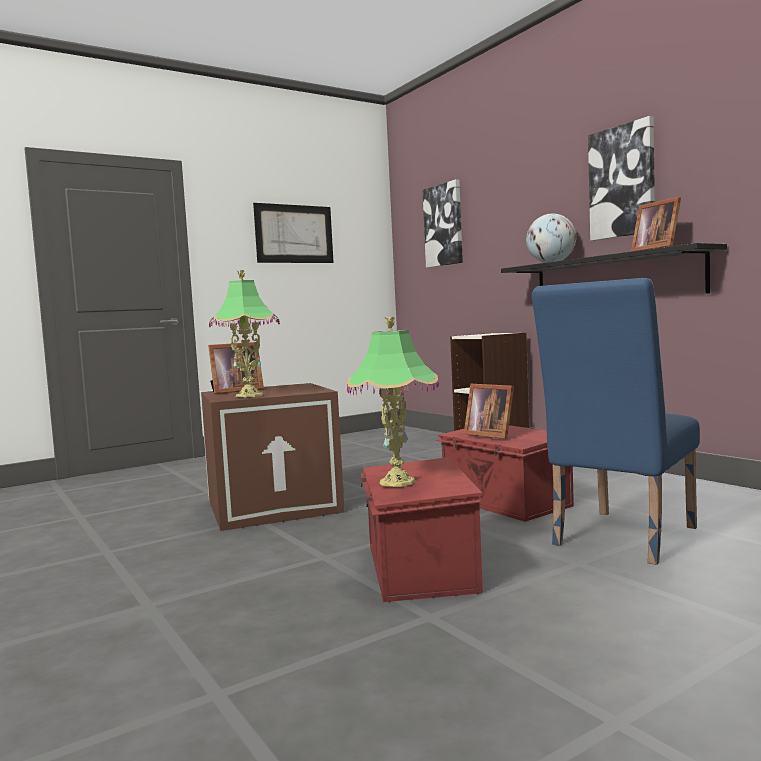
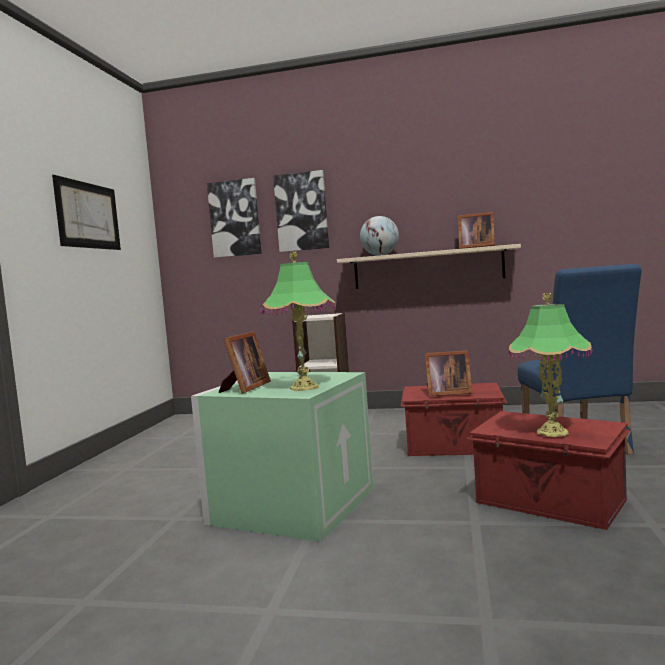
camera: 45 degrees left, 0 degrees up
brown storage box [201,383,345,531] -> green storage box [191,372,374,542]
black shelf [501,243,727,294] -> beige shelf [337,244,521,289]
picture [588,116,655,241] -> picture moved to [273,170,329,252]

